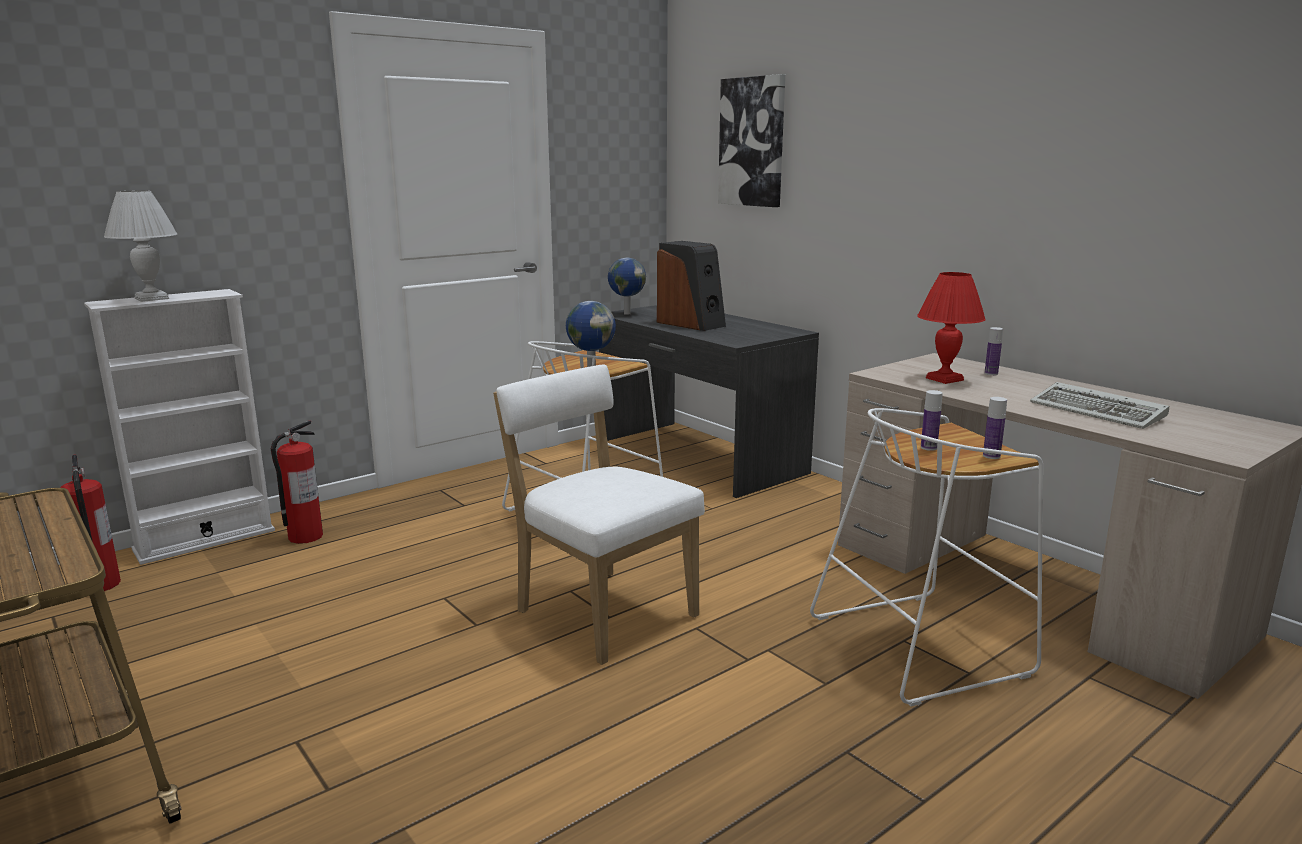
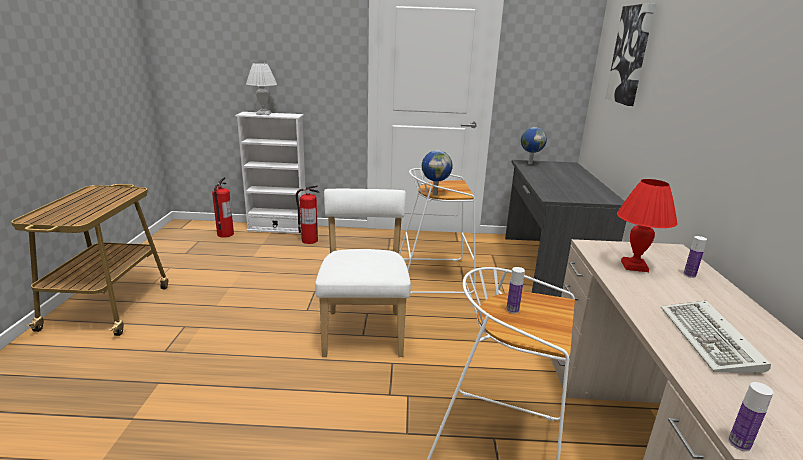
camera: 40 degrees right, 5 degrees up
speaker [657,241,726,331] -> none
bottle [983,397,1007,459] -> bottle moved to [728,382,774,451]

